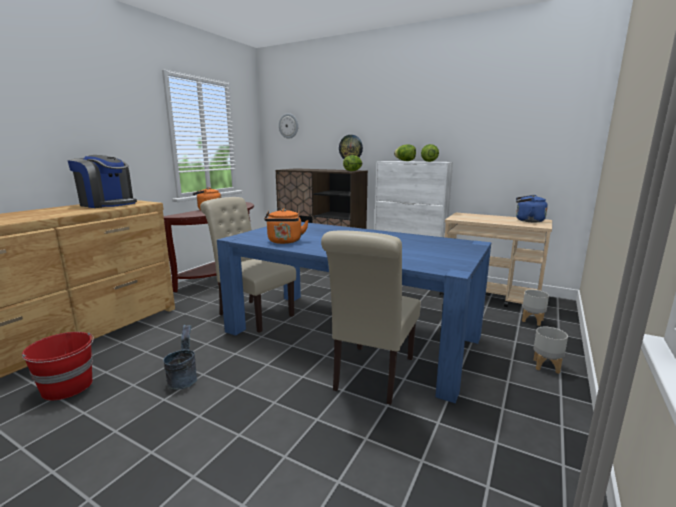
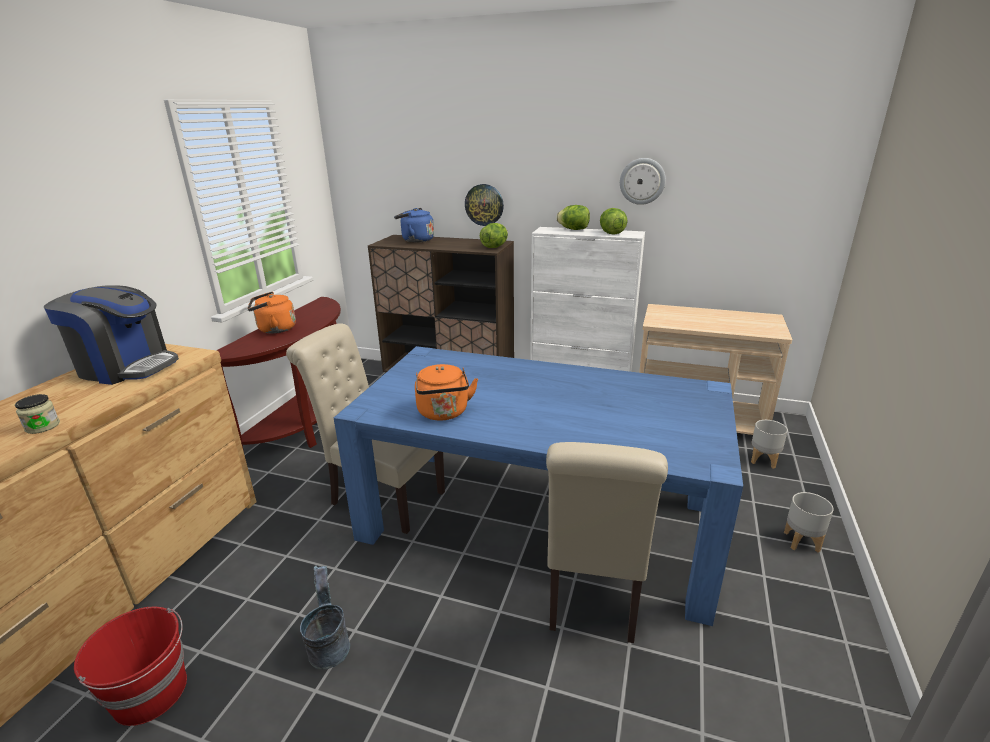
camera: 10 degrees left, 10 degrees up
wall clock [279,113,298,139] -> wall clock moved to [620,158,666,205]
blue kettle [516,195,548,223] -> blue kettle moved to [394,208,434,243]
none -> jar [15,394,60,434]

